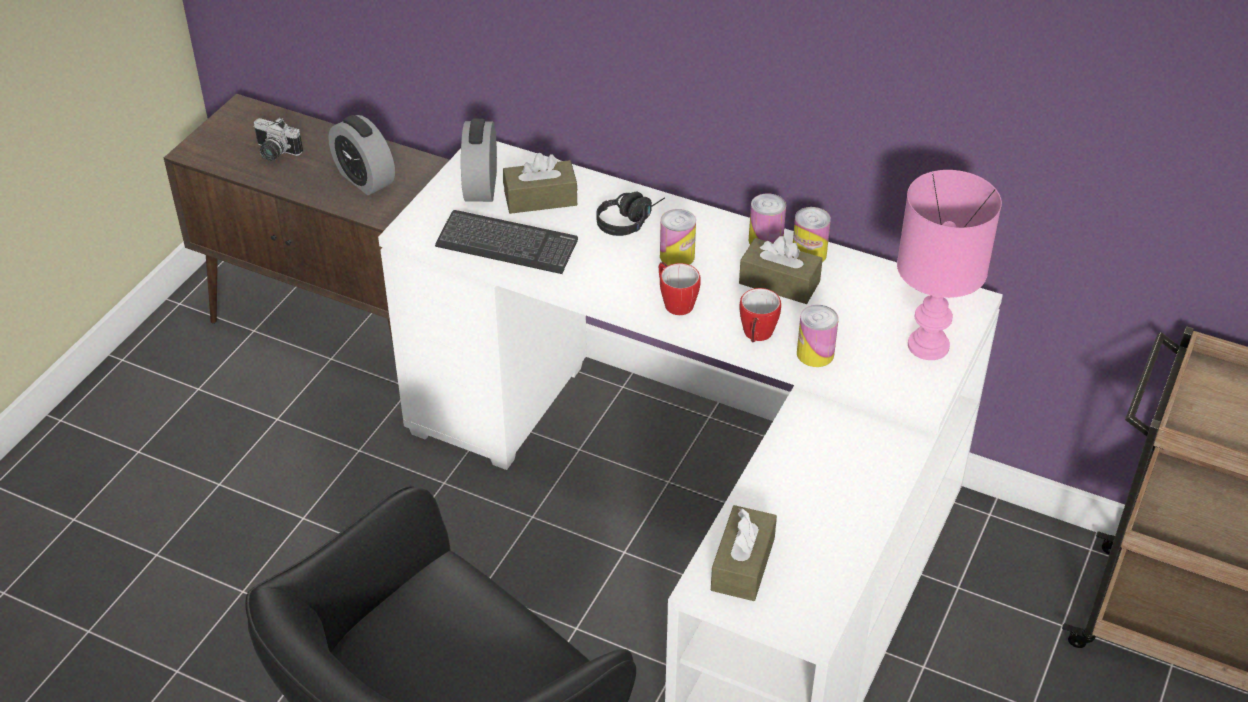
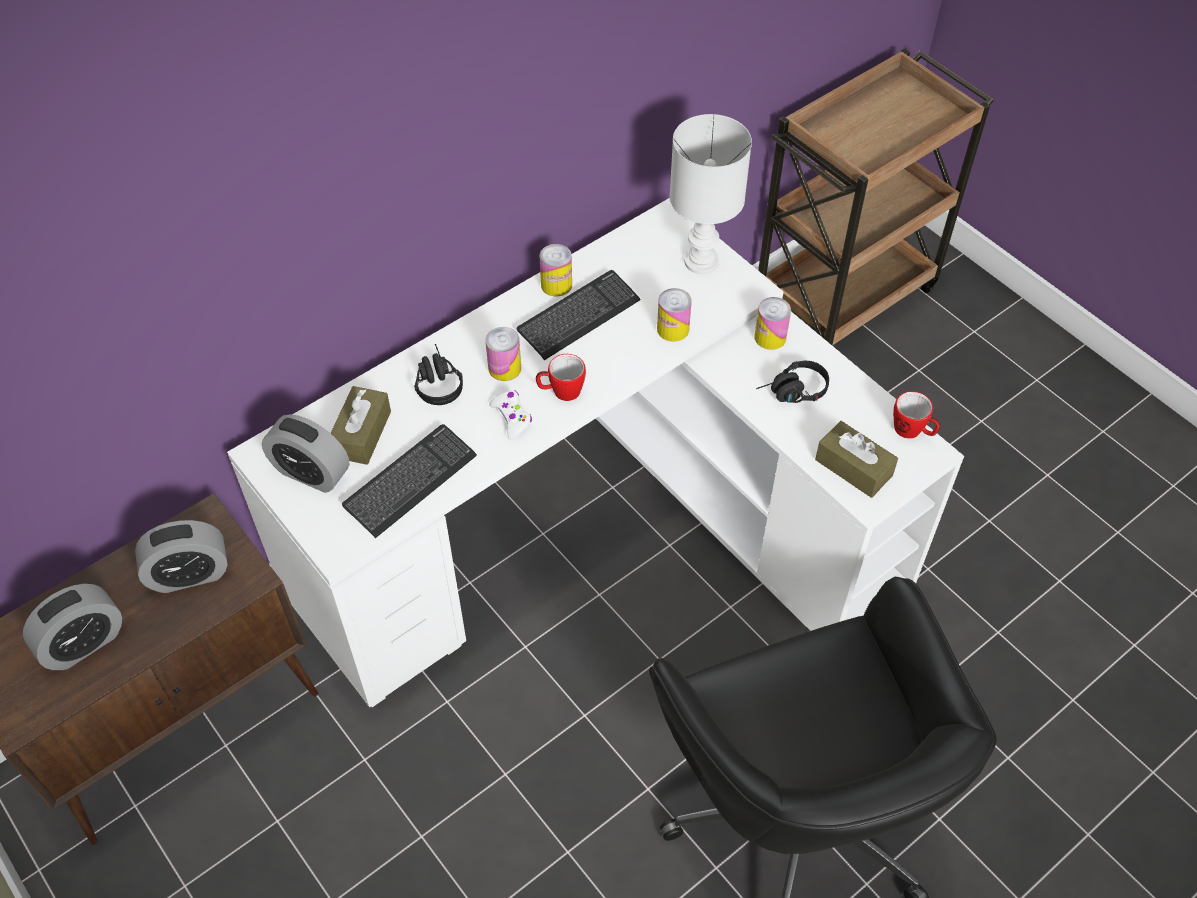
camera: 65 degrees left, 10 degrees up
camera [253,117,303,161] -> alarm clock [23,584,122,670]
brown tissue box [739,236,823,304] -> keyboard [517,270,640,360]
mug [739,288,781,342] -> mug moved to [893,391,940,439]
can [749,193,786,244] -> can moved to [754,297,791,350]
pink table lamp [897,170,1002,360] -> white table lamp [669,114,752,274]
none -> white game controller [489,390,532,440]
none -> black headphones [756,361,829,403]

